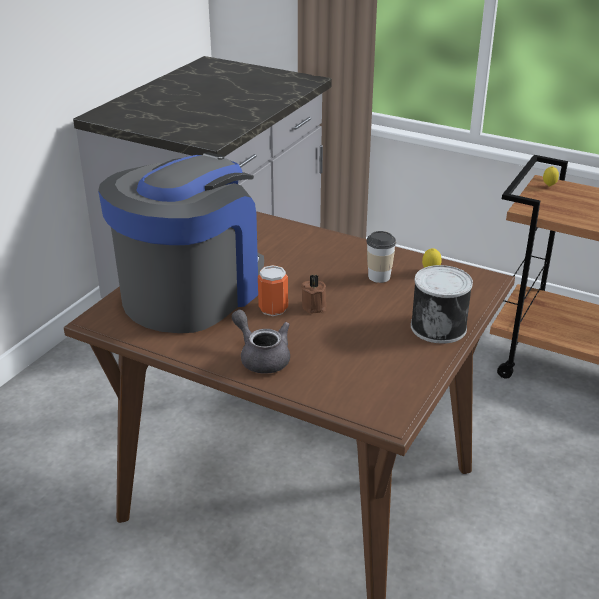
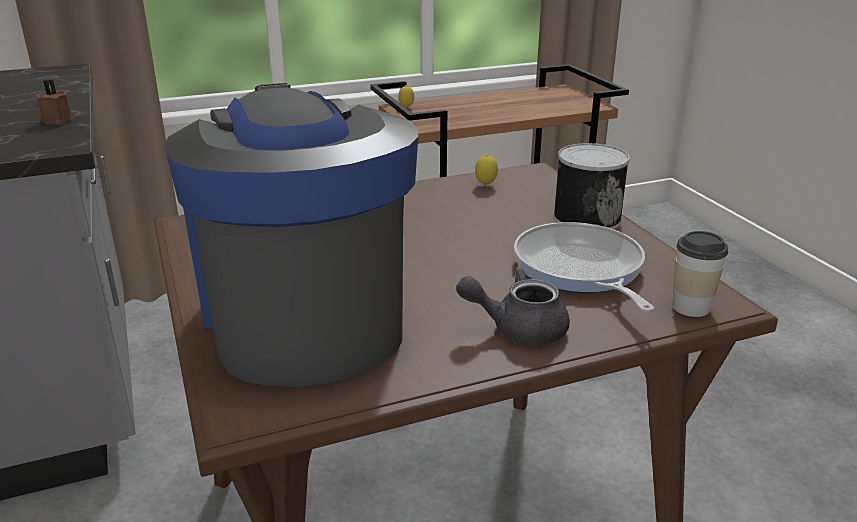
camera: 50 degrees left, 5 degrees down
can [258,265,288,316] -> none
brown candle [301,274,326,314] -> brown candle moved to [35,79,74,125]
cup [367,231,396,283] -> cup moved to [673,231,728,317]
none -> frying pan [514,222,654,312]

